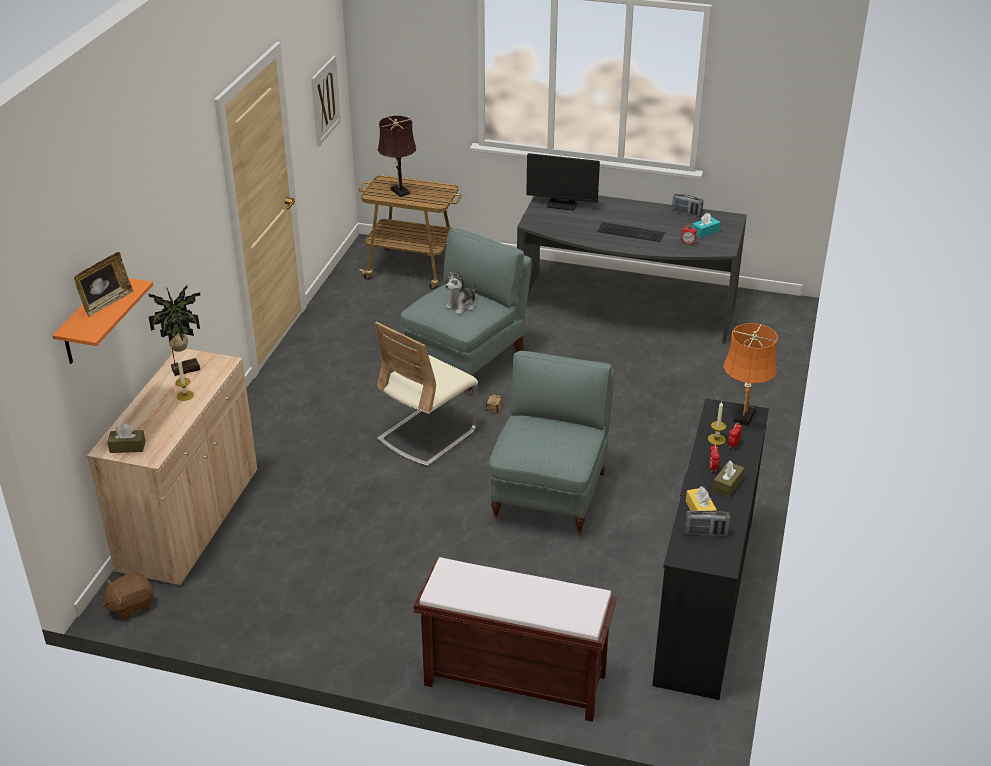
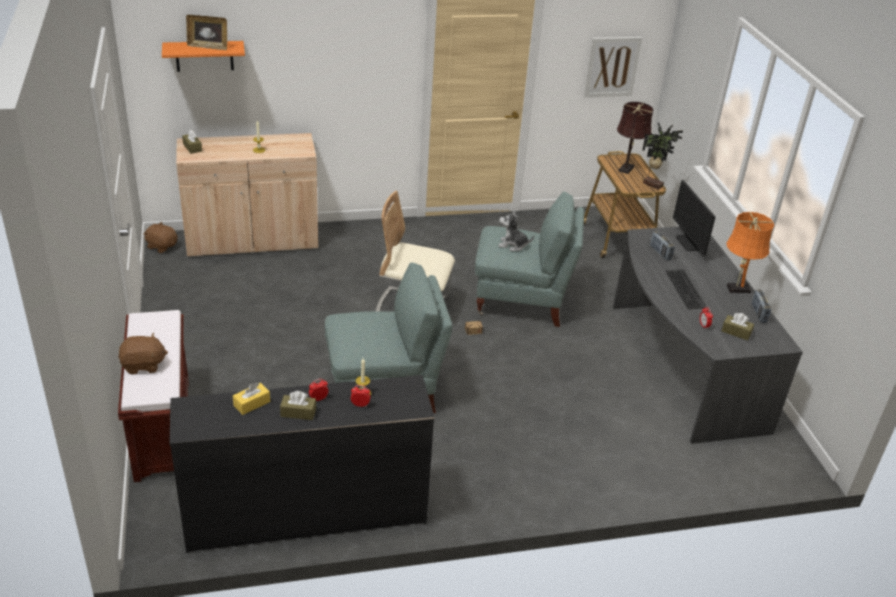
camera: 60 degrees right, 0 degrees up
potted plant [149,285,200,376] -> potted plant moved to [642,123,683,189]
radio [684,511,731,536] -> radio moved to [650,231,675,261]
turquoise tissue box [692,213,720,238] -> brown tissue box [721,313,754,340]
orange table lamp [724,323,778,426] -> orange table lamp moved to [727,212,774,293]
none -> brown plush toy [118,333,168,375]

